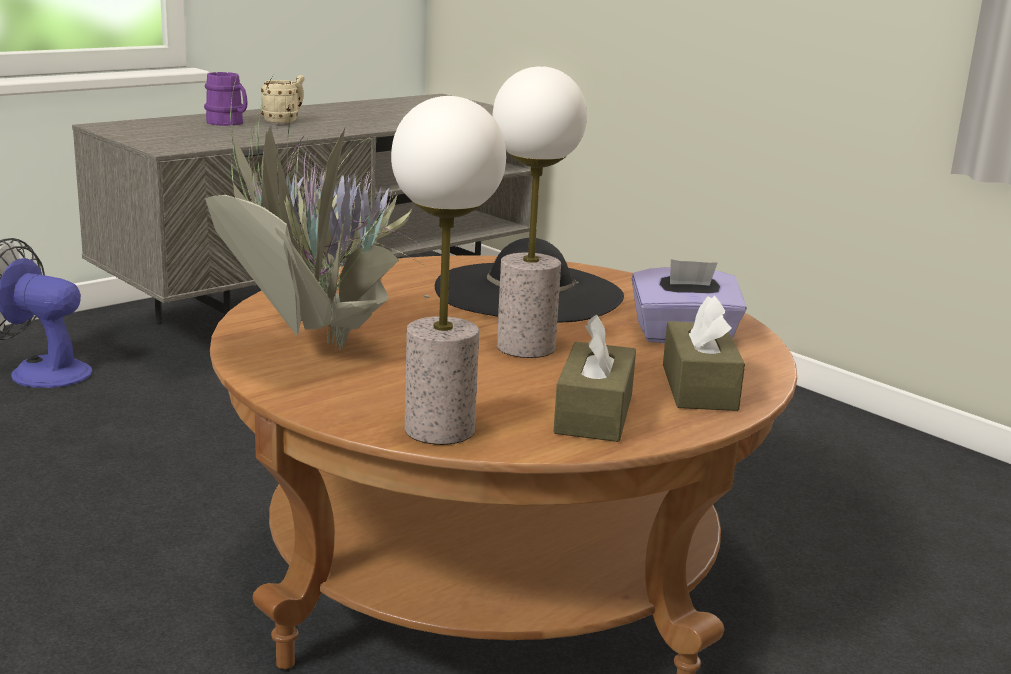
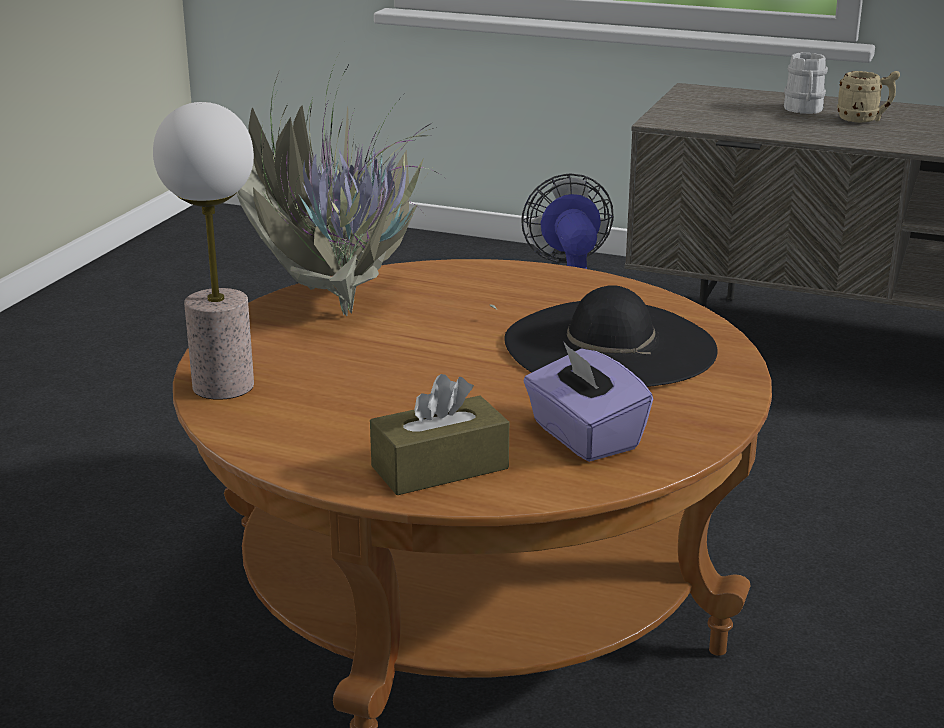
camera: 65 degrees right, 5 degrees up
purple mug [204,72,248,126] -> white mug [784,53,828,114]
table lamp [493,66,587,358] -> none
brown tissue box [553,315,636,442] -> none

